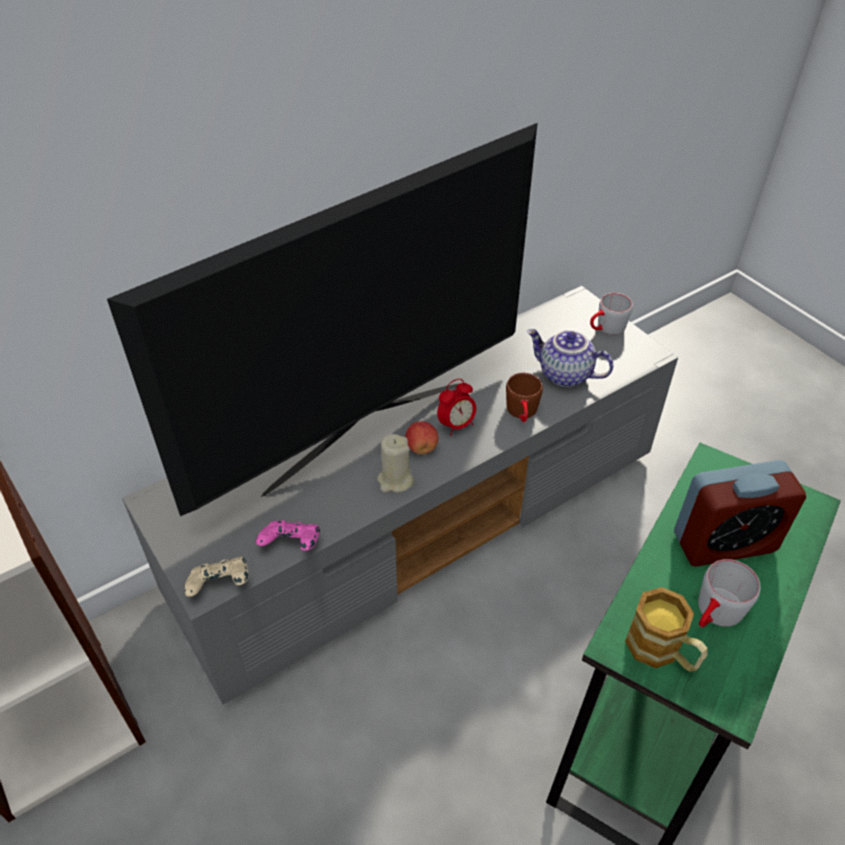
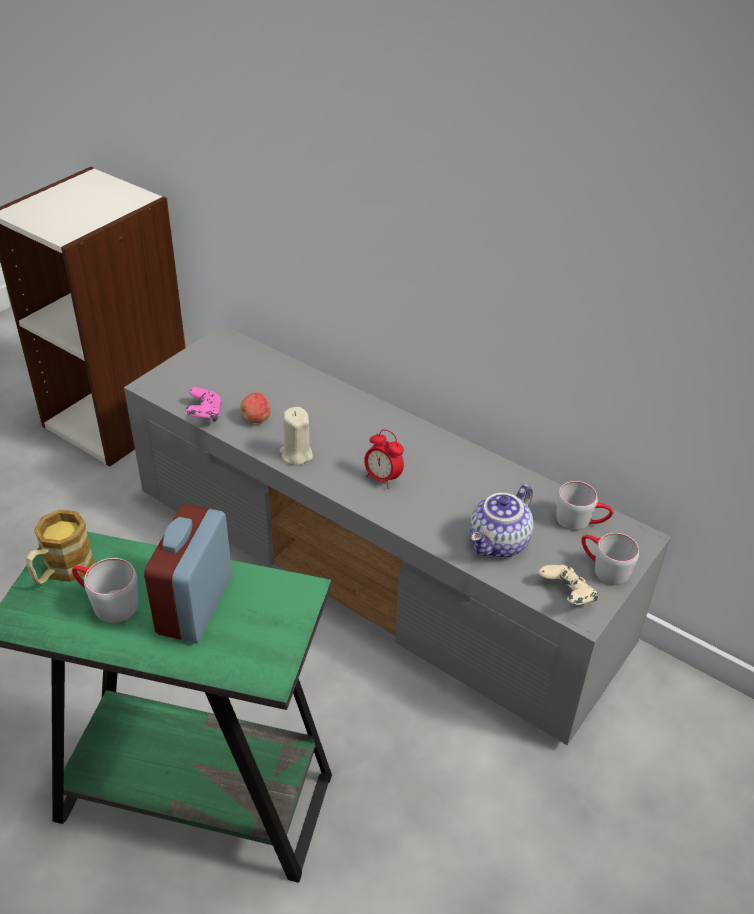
camera: 70 degrees right, 5 degrees down
television [107,123,537,516] -> none
beige game controller [184,557,248,597] -> beige game controller moved to [538,565,598,605]
apple [405,421,438,454] -> apple moved to [240,393,271,423]
brown mug [506,373,543,422] -> none
teapot [527,329,613,387] -> teapot turned 150 degrees counterclockwise [470,484,534,558]
alarm clock [674,460,806,567] -> alarm clock turned 45 degrees clockwise [144,504,232,643]
none -> grey mug [556,481,613,531]

